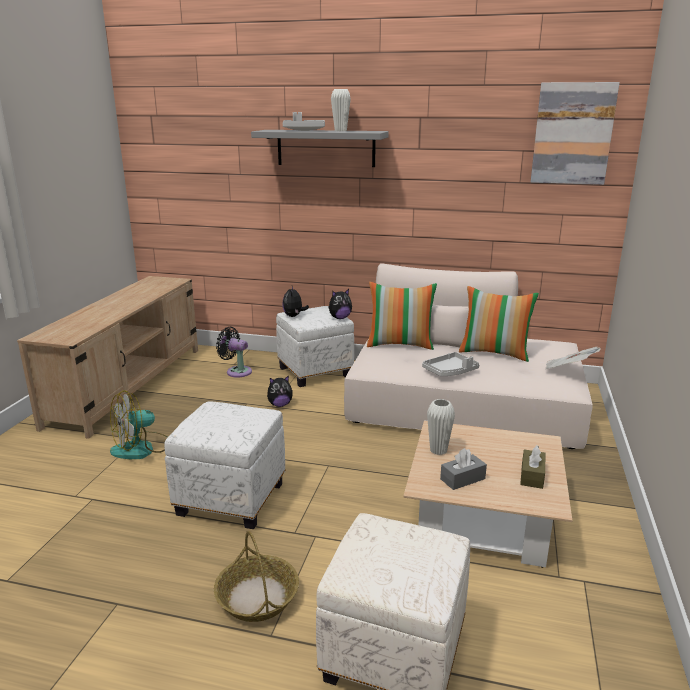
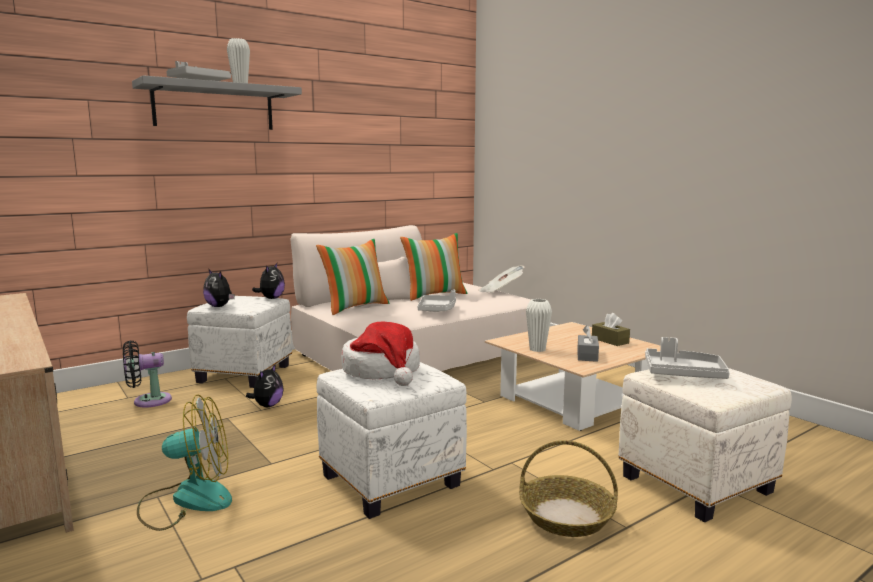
camera: 50 degrees left, 10 degrees down
fan [110,390,168,459] -> fan turned 105 degrees counterclockwise [137,395,232,531]
picture [531,82,620,185] -> none
none -> hat [341,321,420,386]
none -> grey tray [645,337,730,379]

